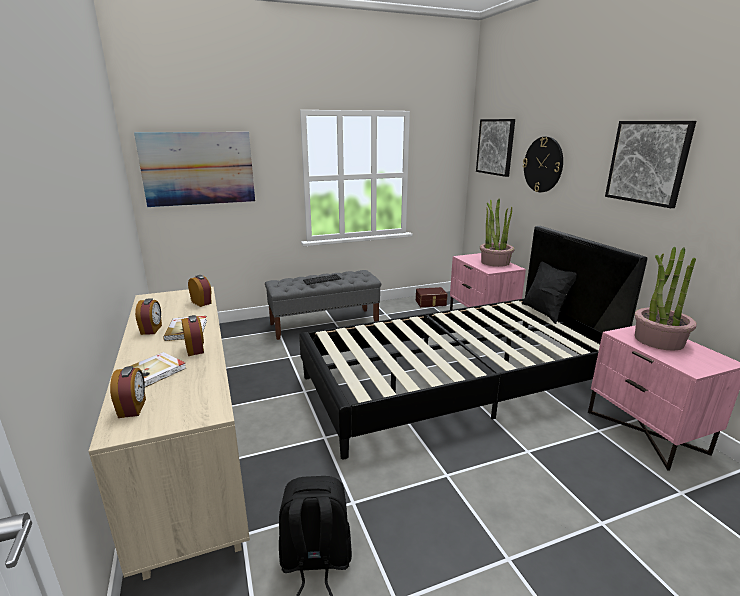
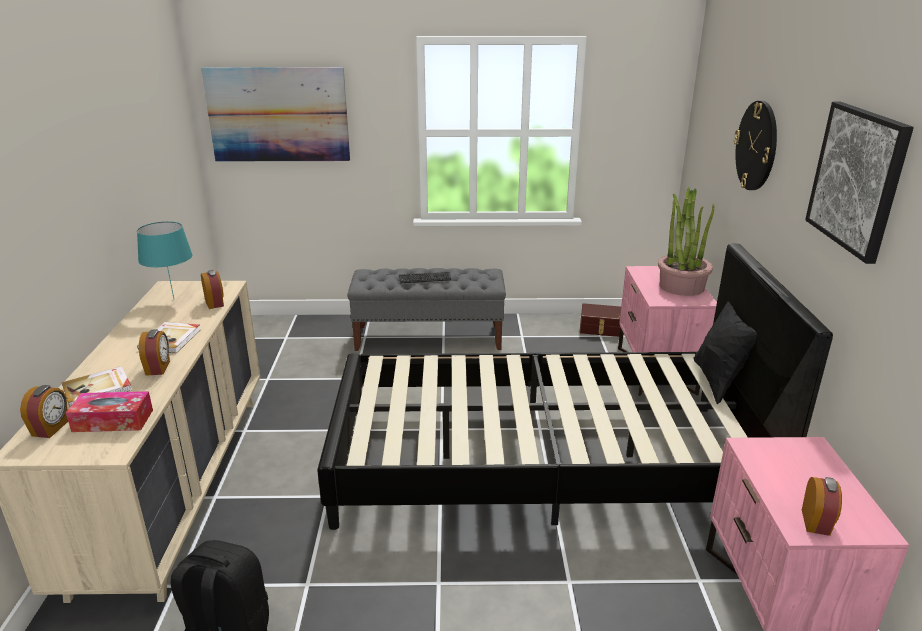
camera: 20 degrees right, 5 degrees up
alarm clock [135,298,162,335] -> alarm clock moved to [802,477,842,536]
picture [476,119,515,177] -> none
potted plant [635,246,697,351] -> none
none -> tissue box [66,391,153,432]
none -> turquoise table lamp [137,221,193,299]

